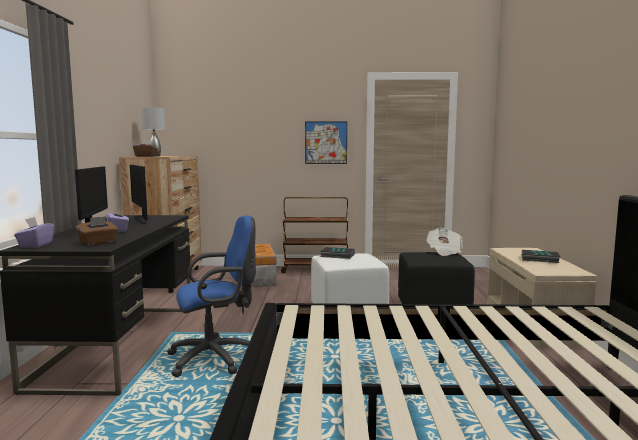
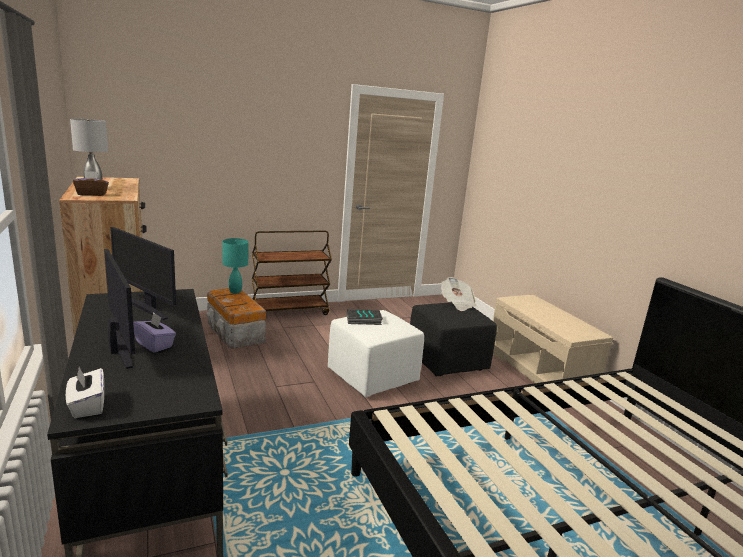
camera: 25 degrees left, 10 degrees up
purple tissue box [14,217,54,248] -> white tissue box [66,367,104,418]
brown tissue box [76,216,119,246] -> none
blue office chair [167,215,256,377] -> none
picture [305,122,347,164] -> none
book [522,250,561,263] -> none
none -> turquoise table lamp [222,238,249,294]

